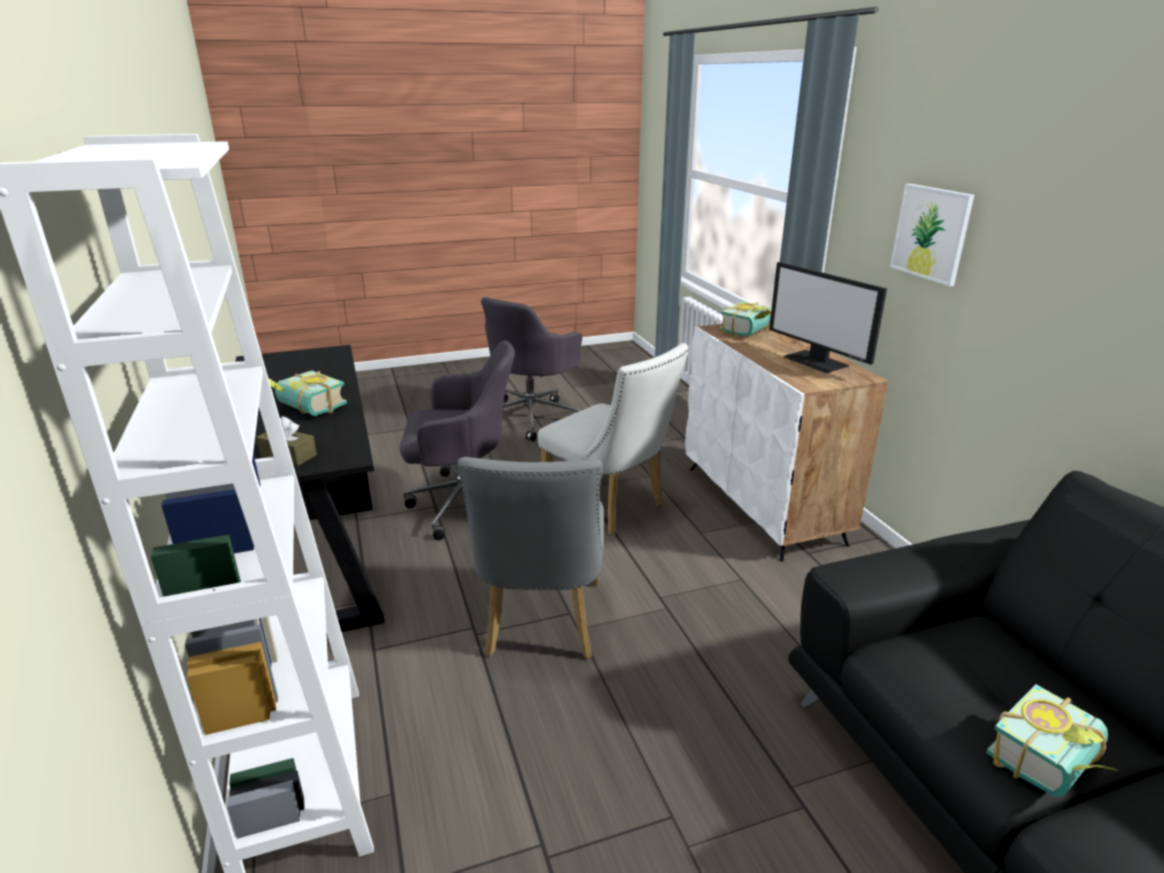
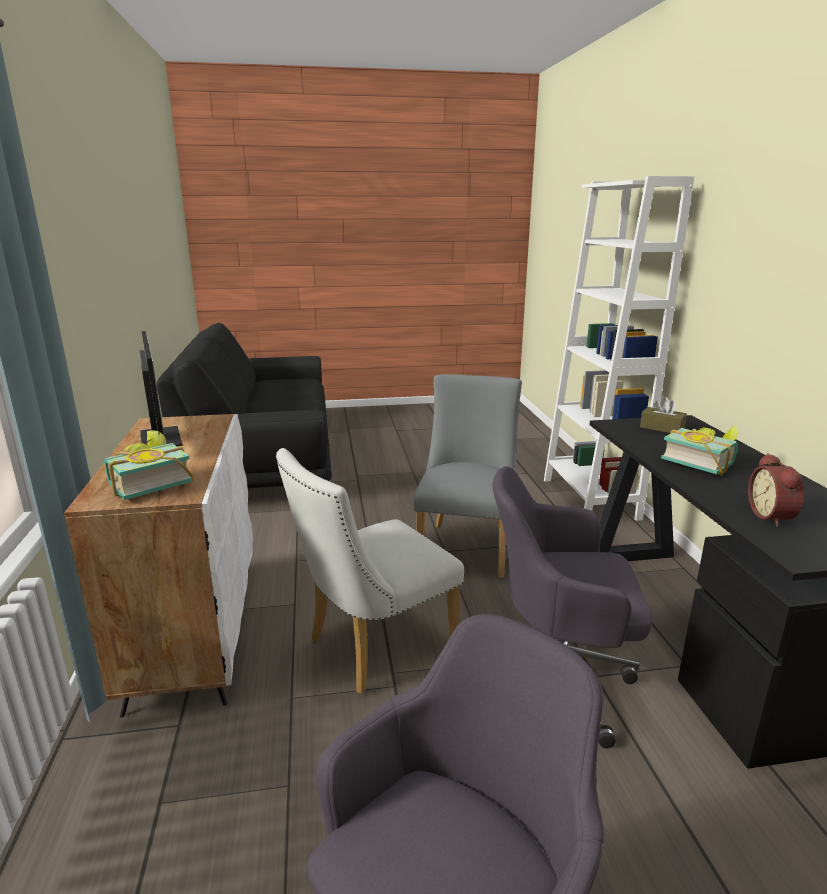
camera: 170 degrees left, 5 degrees down
white chair [538,343,689,536] -> white chair turned 90 degrees counterclockwise [276,448,464,694]
picture [890,184,974,286] -> none
book [986,684,1118,797] -> none
none -> alarm clock [748,453,804,527]

